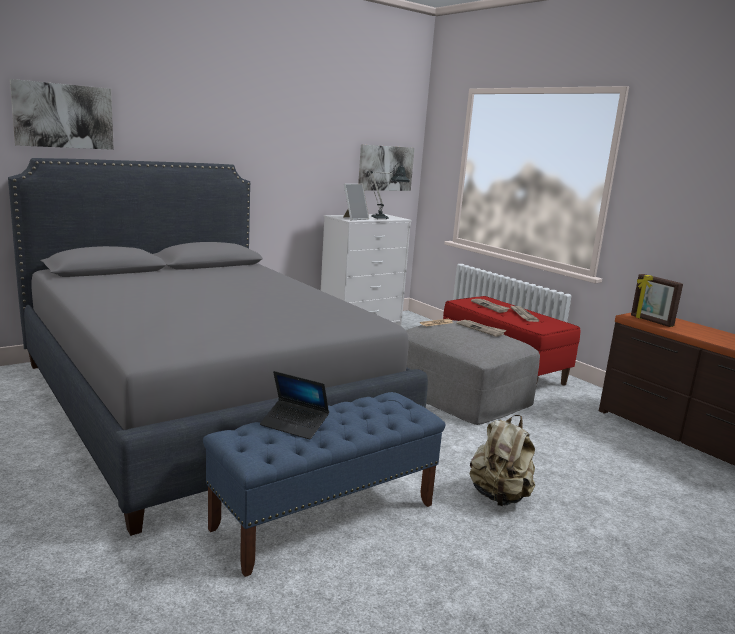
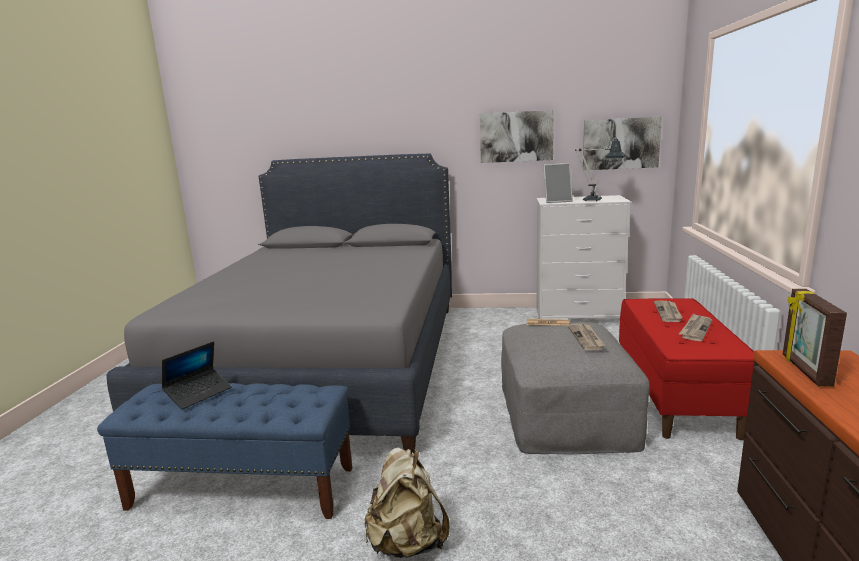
camera: 45 degrees right, 0 degrees up
picture [10,79,114,150] -> picture moved to [480,110,554,163]
laptop [260,371,329,440] -> laptop turned 120 degrees counterclockwise [162,341,232,409]

